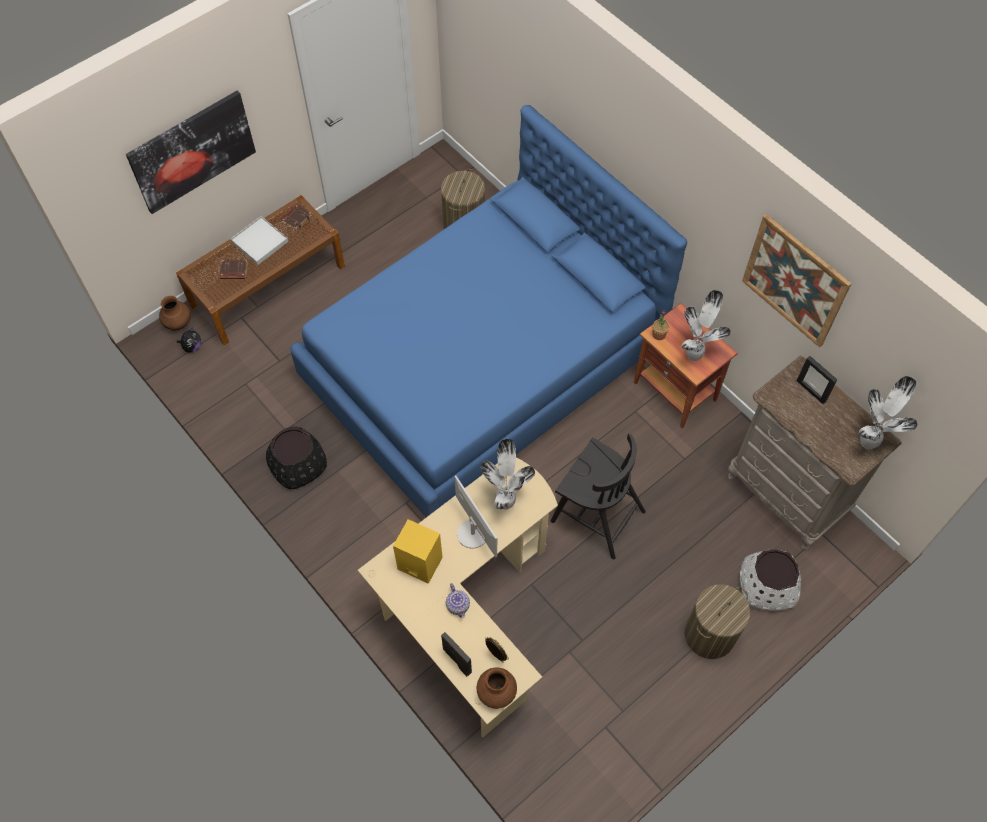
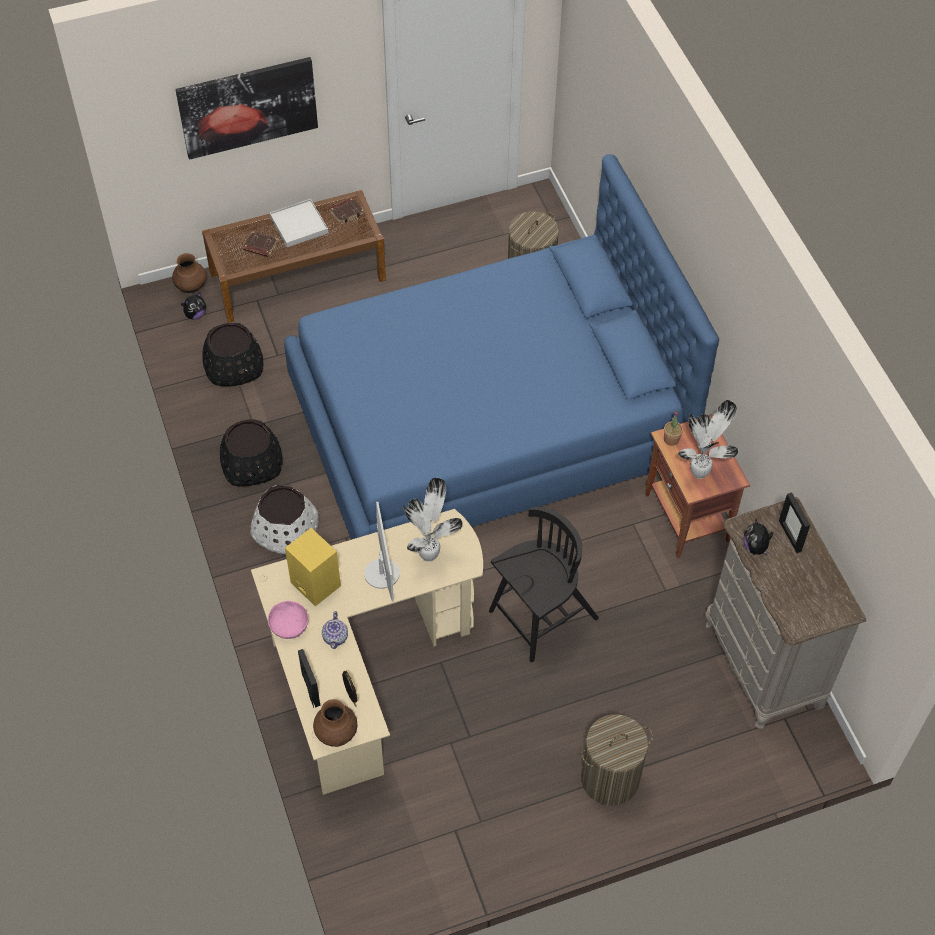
camera: 20 degrees right, 5 degrees down
black chair [551,433,646,559] -> black chair turned 90 degrees counterclockwise [489,507,599,662]
white planter [740,549,801,611] -> white planter moved to [251,485,319,554]
picture [742,214,852,348] -> none
potted plant [859,376,917,450] -> none
none -> black planter [202,323,263,386]
none -> pink bowl [268,601,309,639]
none -> plush toy [743,519,773,555]

